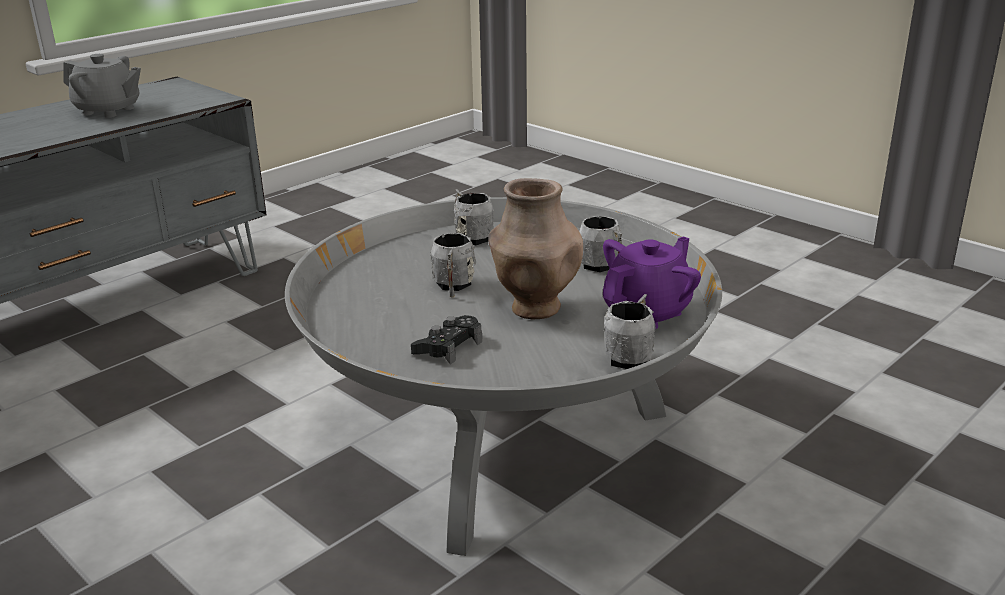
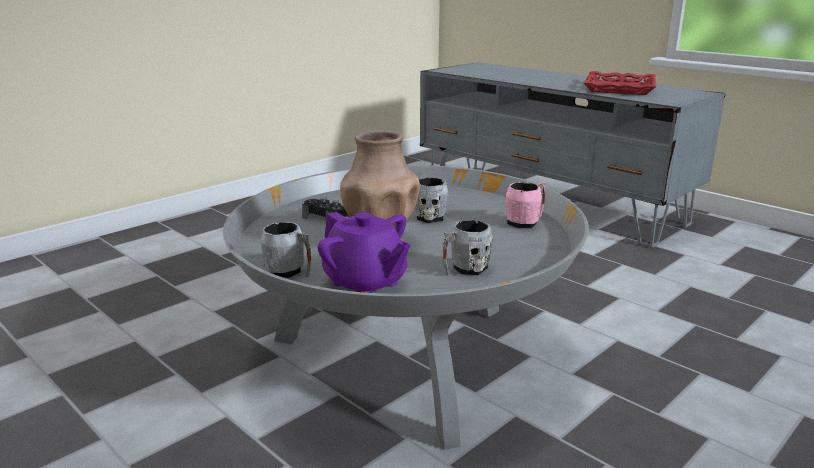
camera: 90 degrees right, 5 degrees down
grey teapot [63,54,141,118] -> red tray [584,71,656,95]
grey mug [454,189,494,245] -> pink mug [506,181,546,228]

